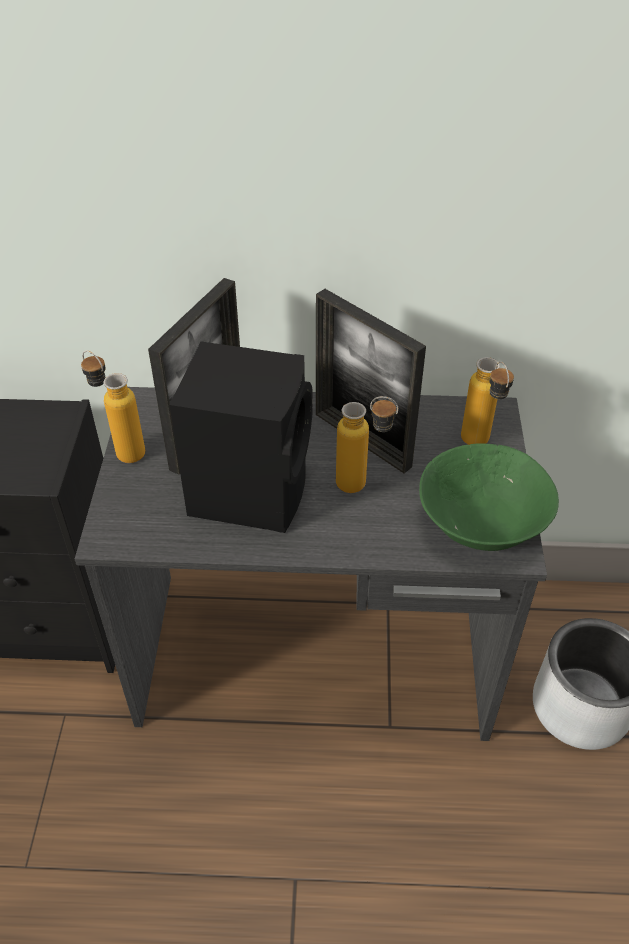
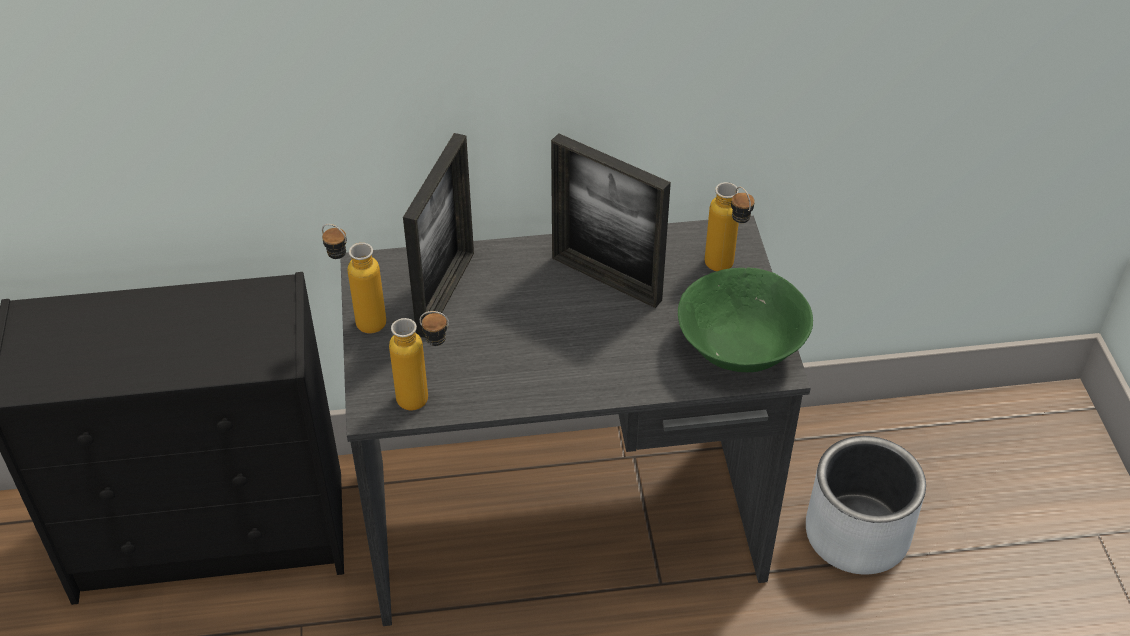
camera: 10 degrees left, 0 degrees up
black speaker [169,341,313,533] -> none
bottle [336,396,398,493] -> bottle moved to [389,311,449,411]

